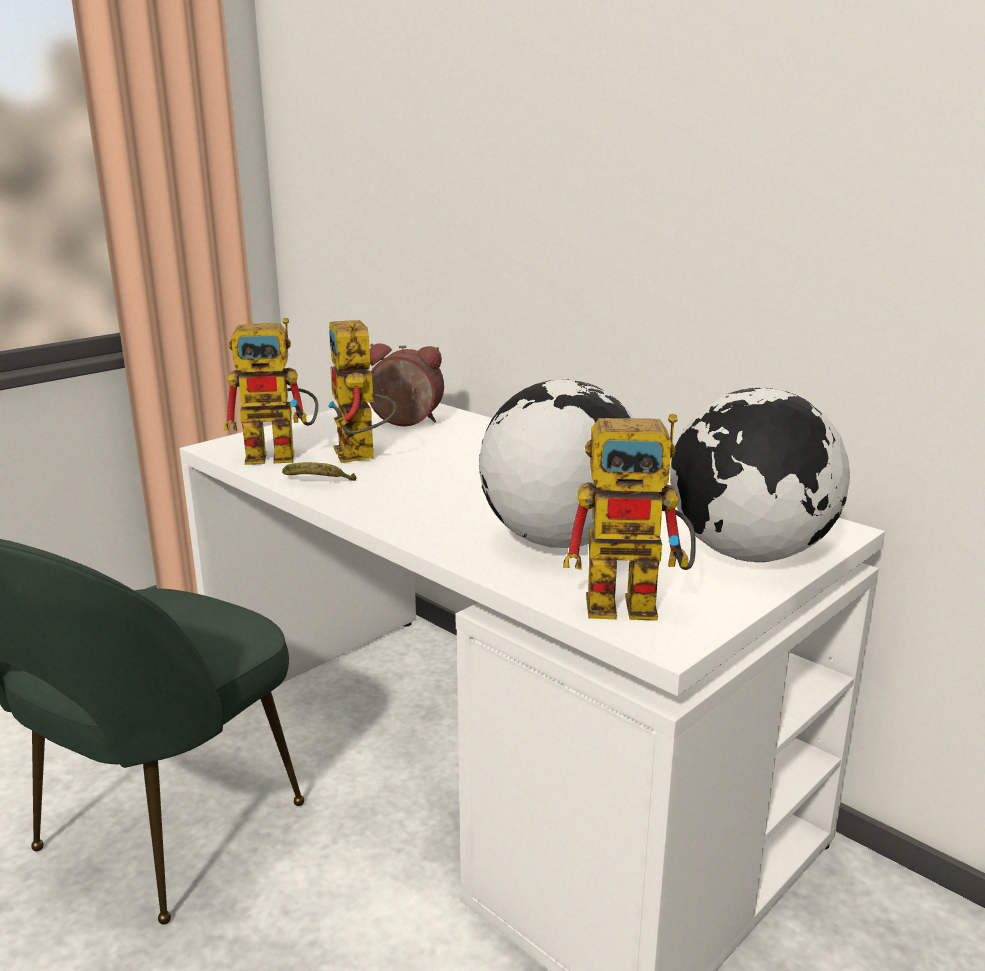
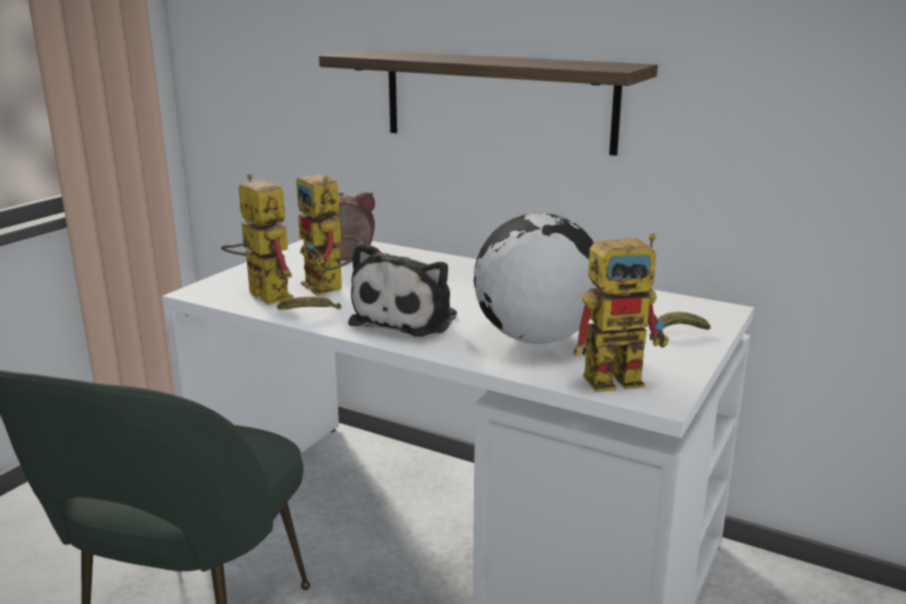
camera: 15 degrees left, 0 degrees up
toy robot [224,318,318,465] -> toy robot turned 105 degrees counterclockwise [221,174,293,305]
globe [670,388,850,562] -> banana [649,312,711,340]
none -> shelf [319,50,658,156]
none -> plush toy [348,242,457,337]

